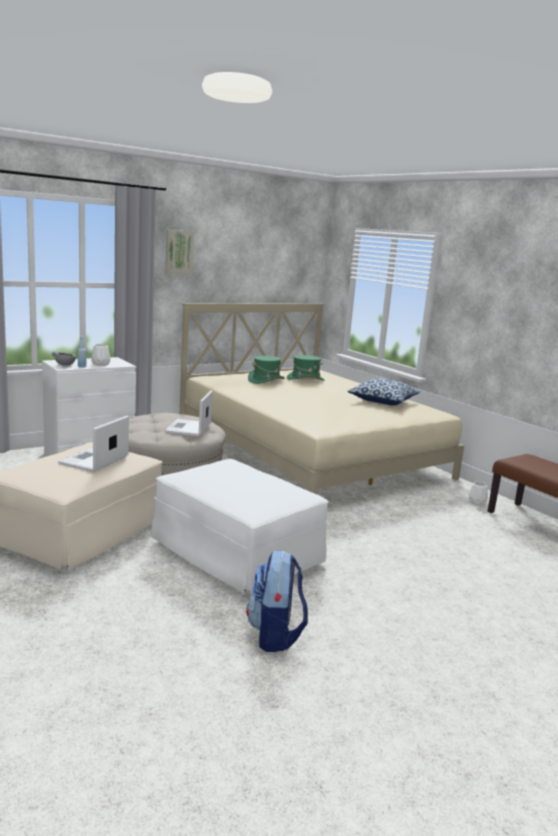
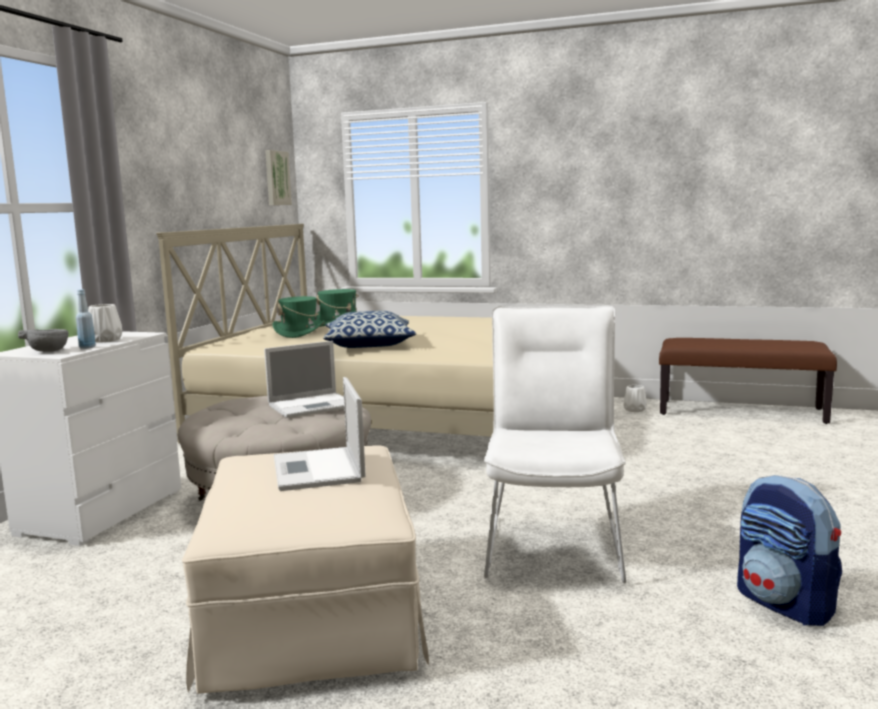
camera: 35 degrees left, 5 degrees down
white ottoman [151,459,329,595] -> white chair [484,306,626,583]
picture [165,230,194,275] -> picture moved to [265,150,292,205]
laptop [165,390,213,436] -> laptop turned 90 degrees counterclockwise [264,341,344,418]
pillow [347,378,420,405] -> pillow moved to [323,311,416,348]

